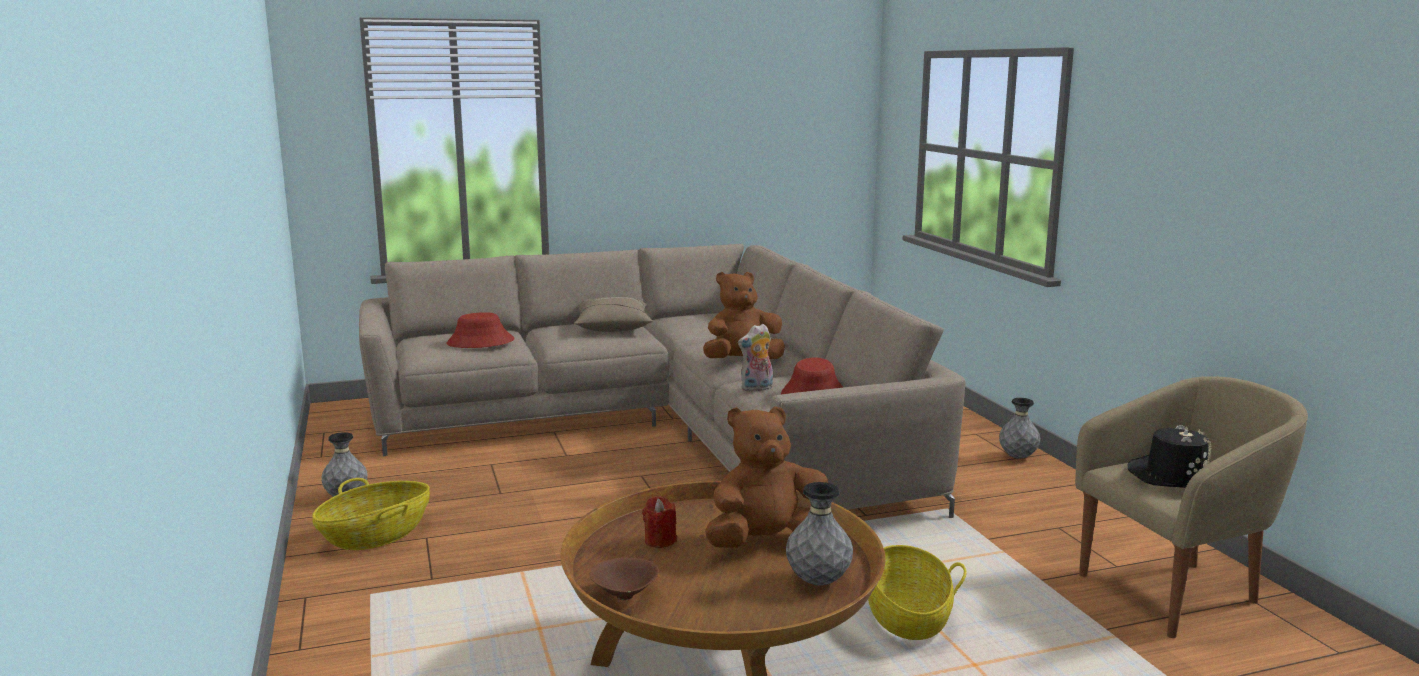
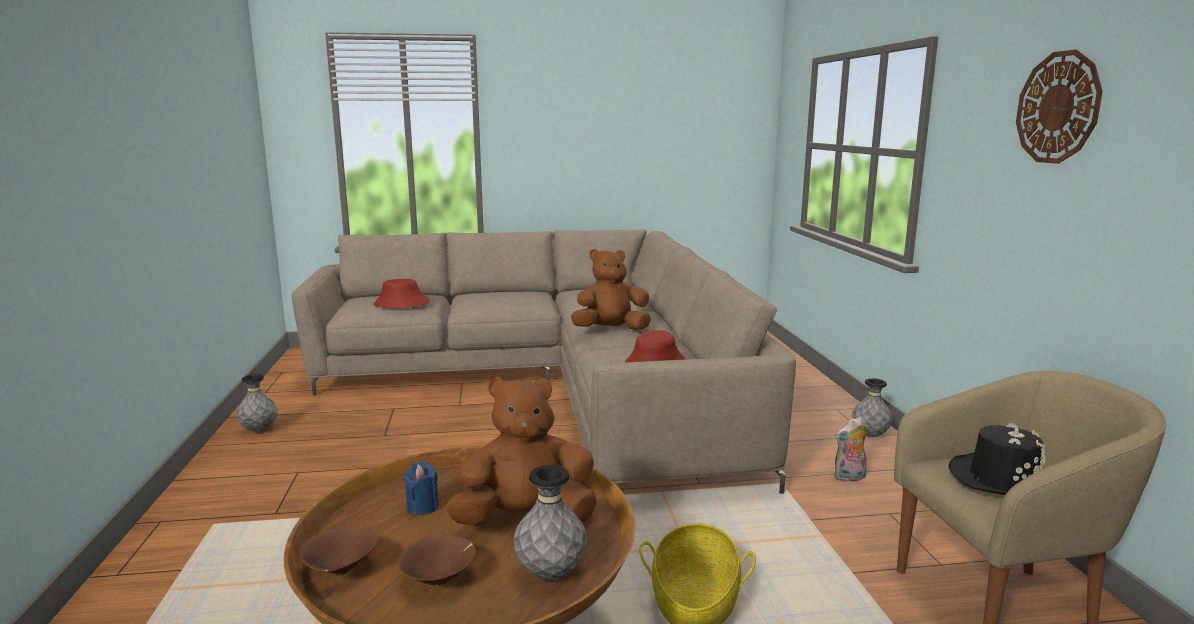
camera: 10 degrees right, 0 degrees up
basket [312,478,430,550] -> none
beige pillow [574,297,653,332] -> none
red candle [642,496,677,548] -> blue candle [403,461,439,515]
plush toy [738,324,773,392] -> plush toy moved to [834,417,867,482]
none -> brown bowl [398,535,476,586]
none -> wall clock [1016,50,1103,164]

